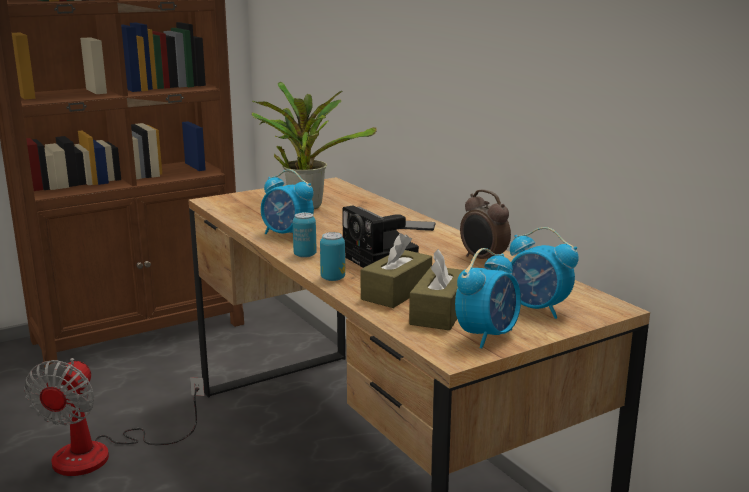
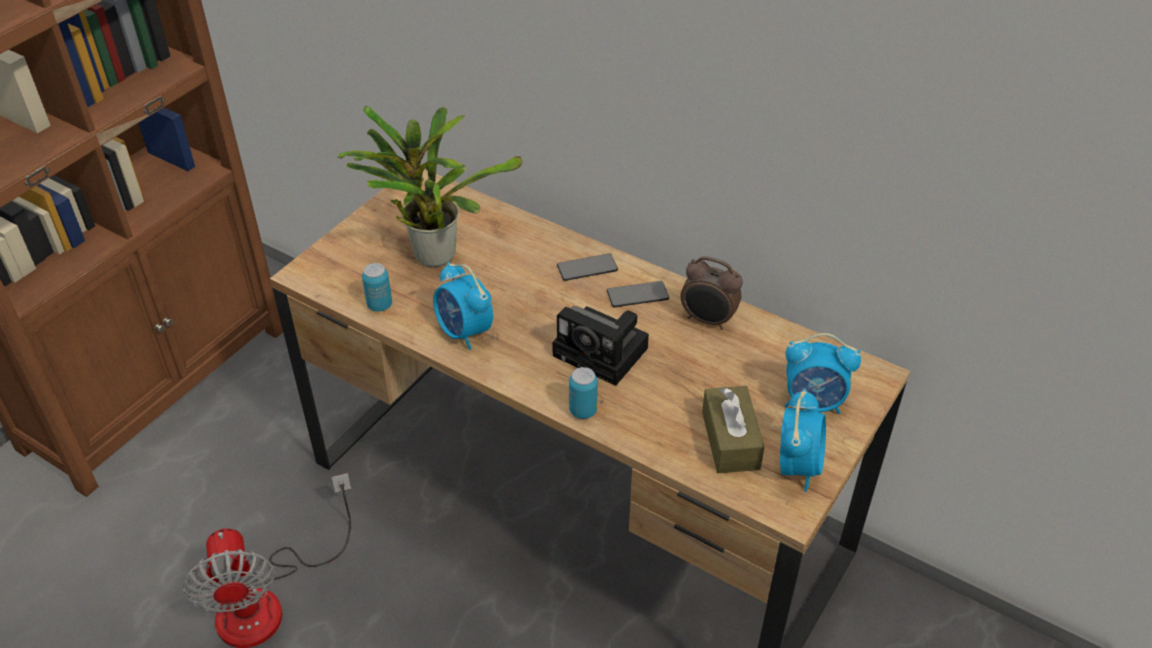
camera: 25 degrees left, 25 degrees up
alarm clock [261,169,314,234] -> alarm clock turned 45 degrees clockwise [433,262,493,350]
can [293,212,317,258] -> can moved to [362,263,392,312]
brown tissue box [361,233,432,308] -> none
none -> phone [607,281,669,307]

